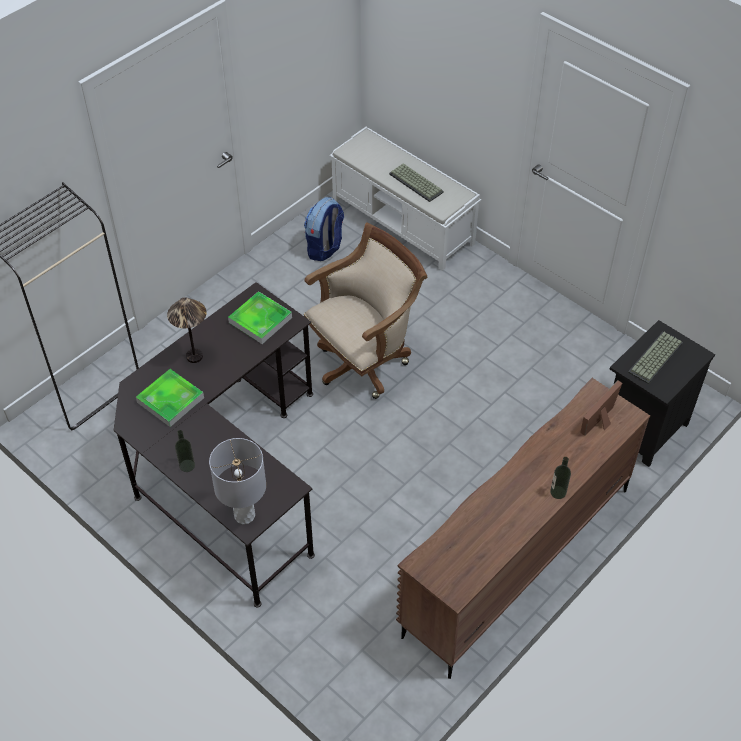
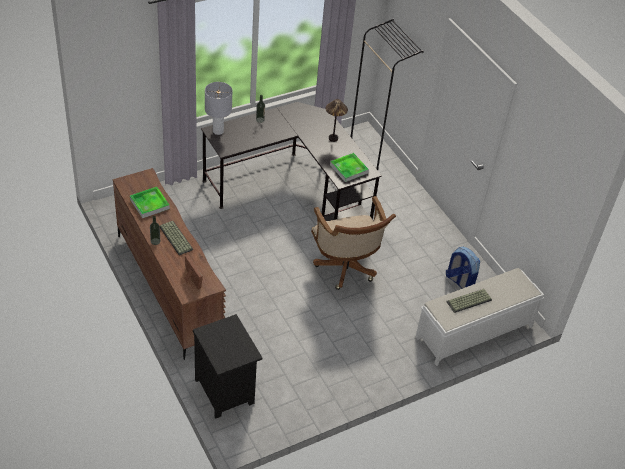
camera: 105 degrees right, 5 degrees down
tray [136,369,204,427] -> tray moved to [130,187,170,218]
keyboard [628,332,683,384] -> keyboard moved to [160,221,193,255]

